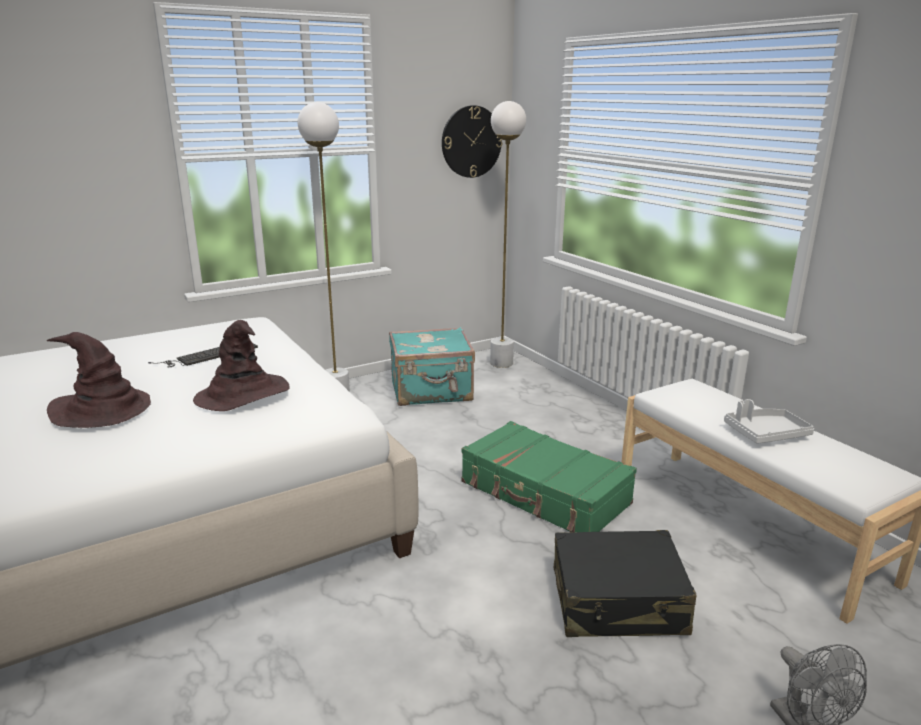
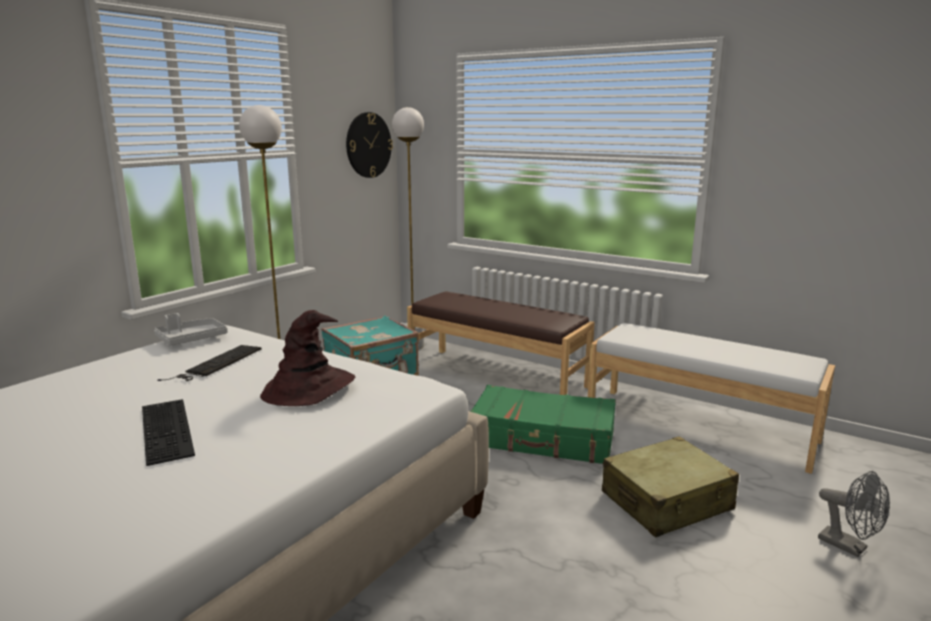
camera: 25 degrees left, 5 degrees down
brown hat [46,332,151,428] -> keyboard [142,399,195,466]
black suitcase [554,530,697,637] -> beige suitcase [602,436,739,537]
grey tray [724,399,814,444] -> grey tray moved to [154,313,228,346]
none -> brown bench [407,291,595,395]

